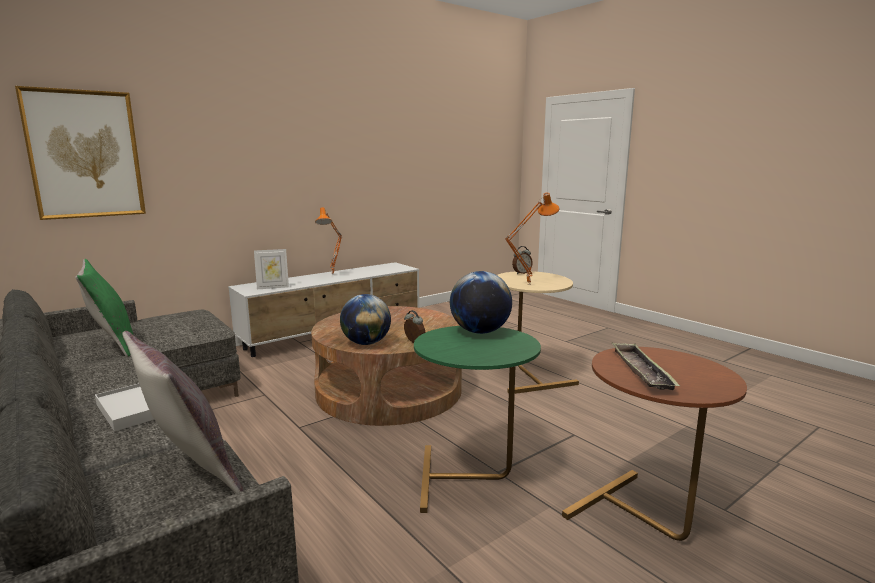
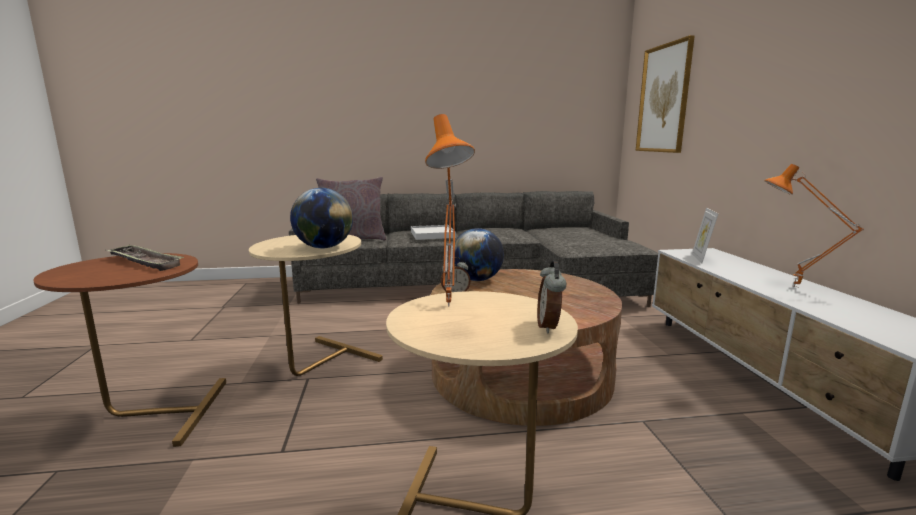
camera: 120 degrees right, 0 degrees up
green pillow [75,259,133,357] -> none
green side table [414,326,541,513] -> beige side table [249,235,383,376]

